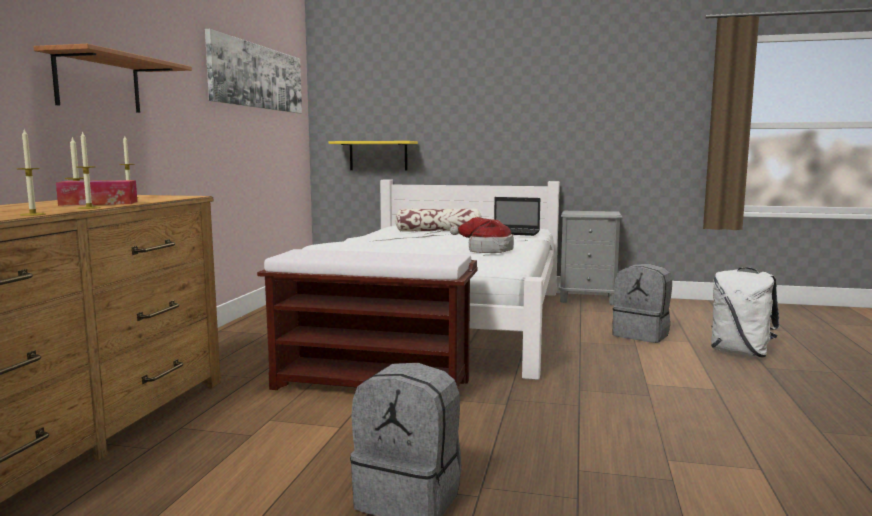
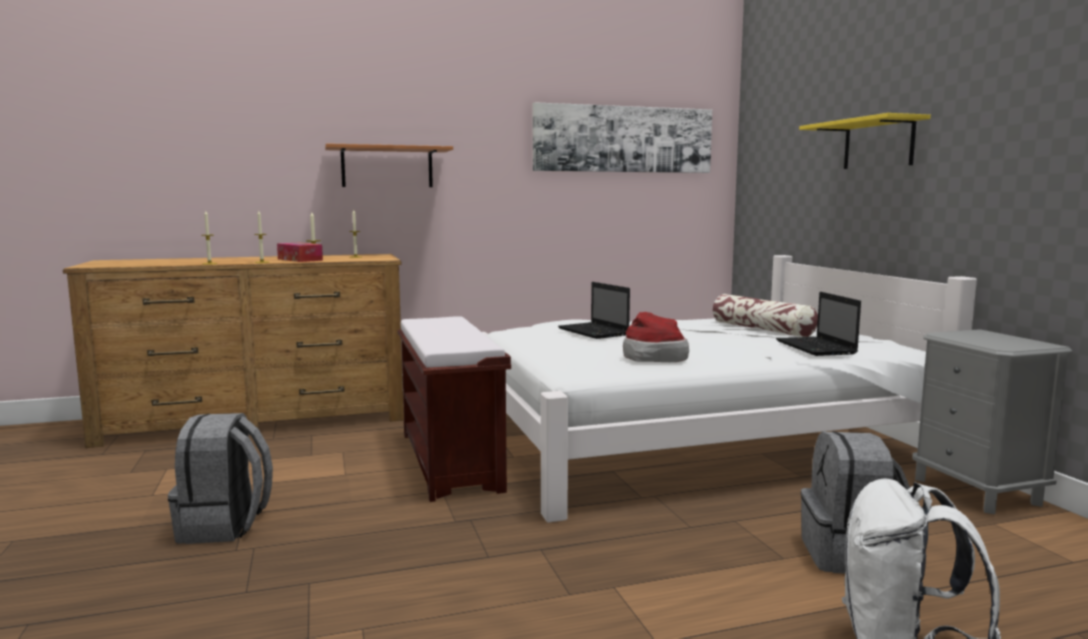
camera: 60 degrees right, 0 degrees up
yellow shelf [329,141,418,171] -> yellow shelf moved to [799,113,931,169]
none -> laptop [558,282,630,339]

